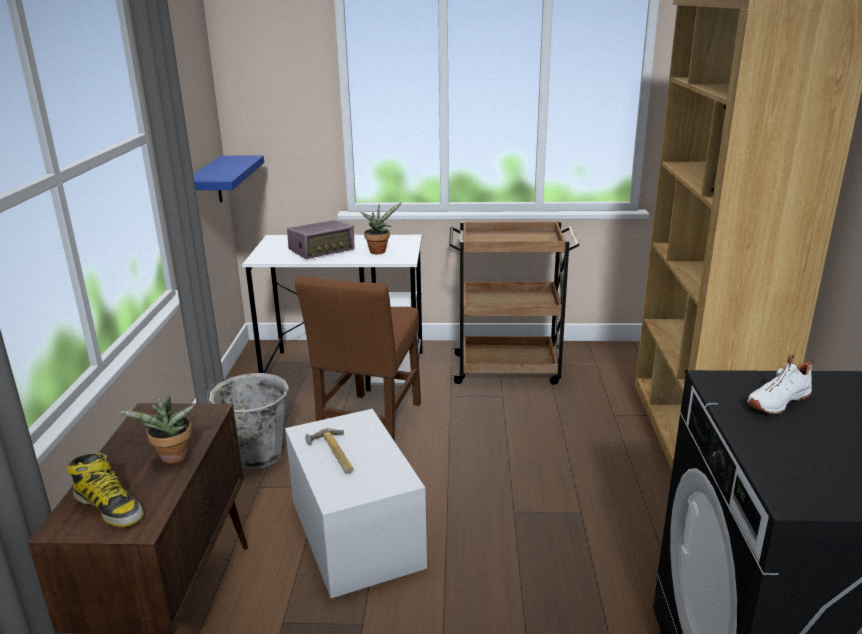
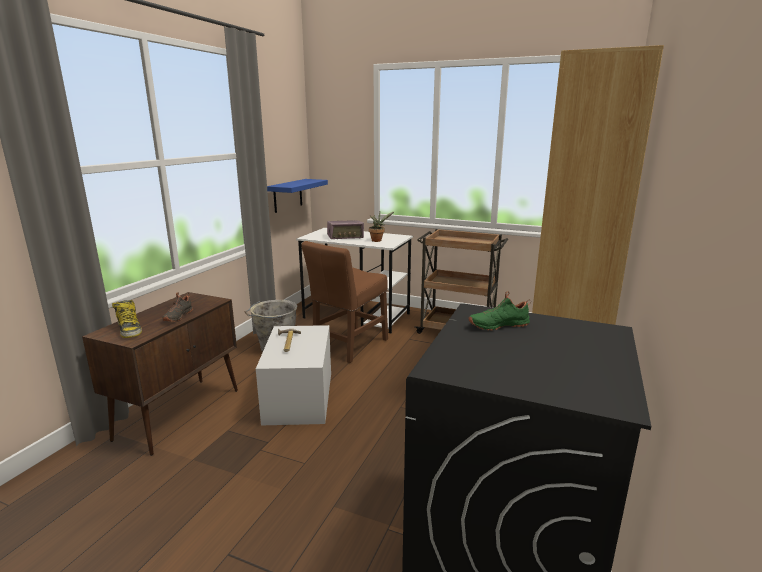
camera: 20 degrees right, 5 degrees down
potted plant [116,395,195,464] -> black shoe [163,292,193,322]
white shoe [748,354,814,414] -> green shoe [468,291,531,330]

